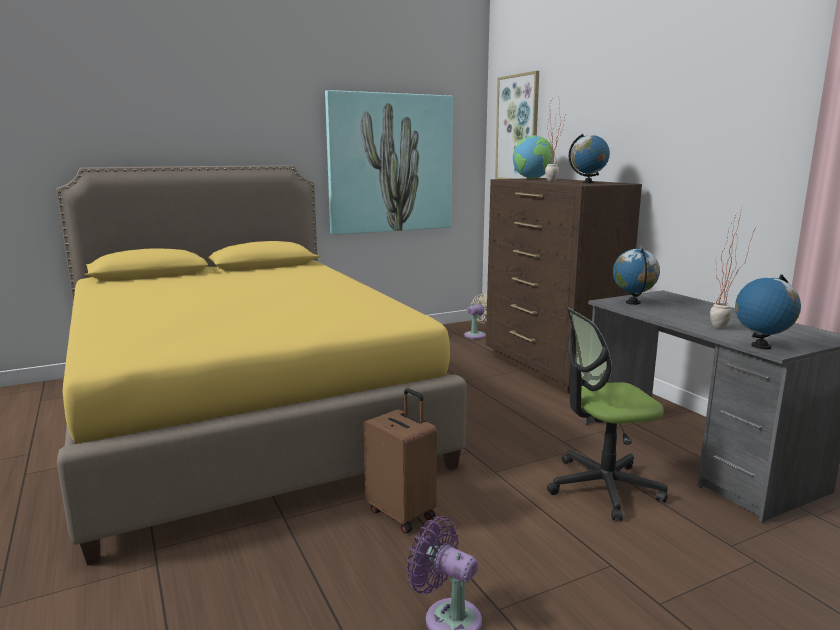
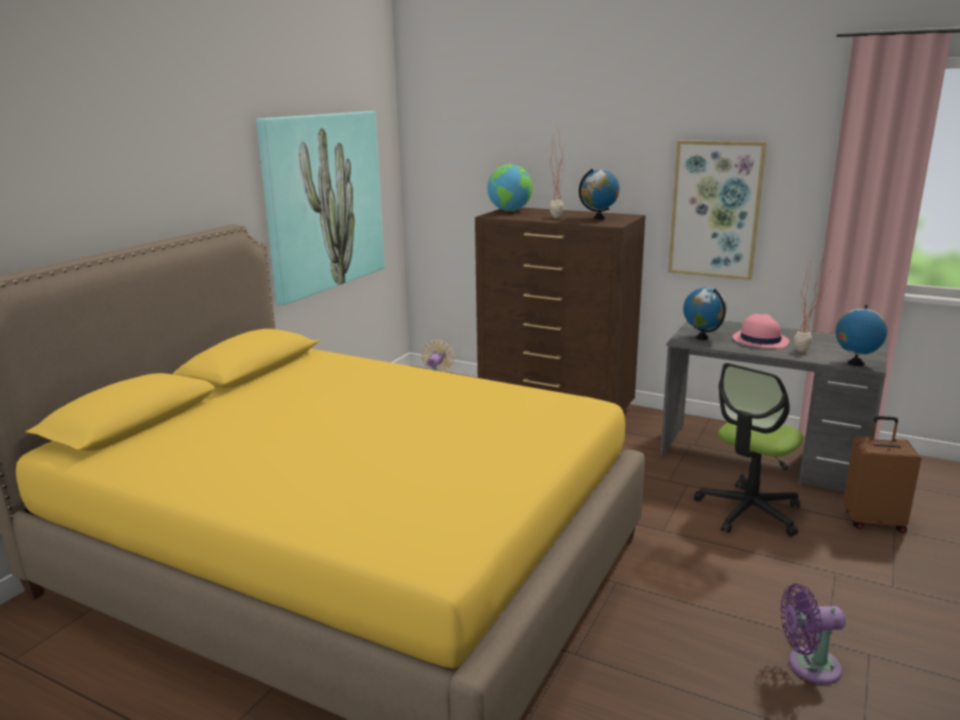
camera: 35 degrees left, 5 degrees up
brown suitcase [363,388,437,534] -> brown suitcase moved to [843,416,921,533]
picture [495,71,539,179] -> picture moved to [668,140,767,280]
none -> pink hat [733,314,790,348]

